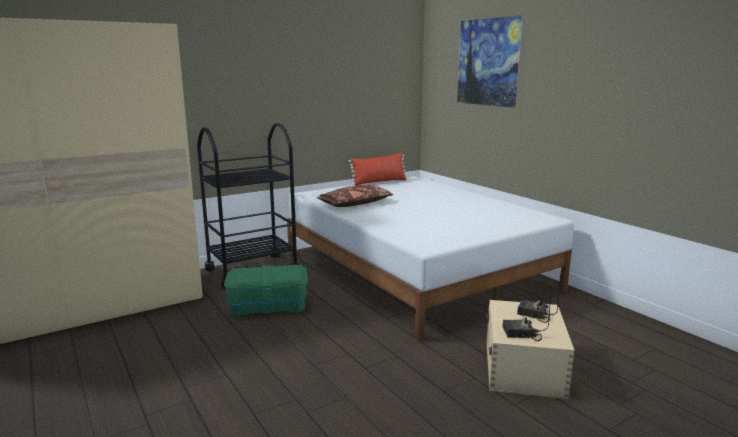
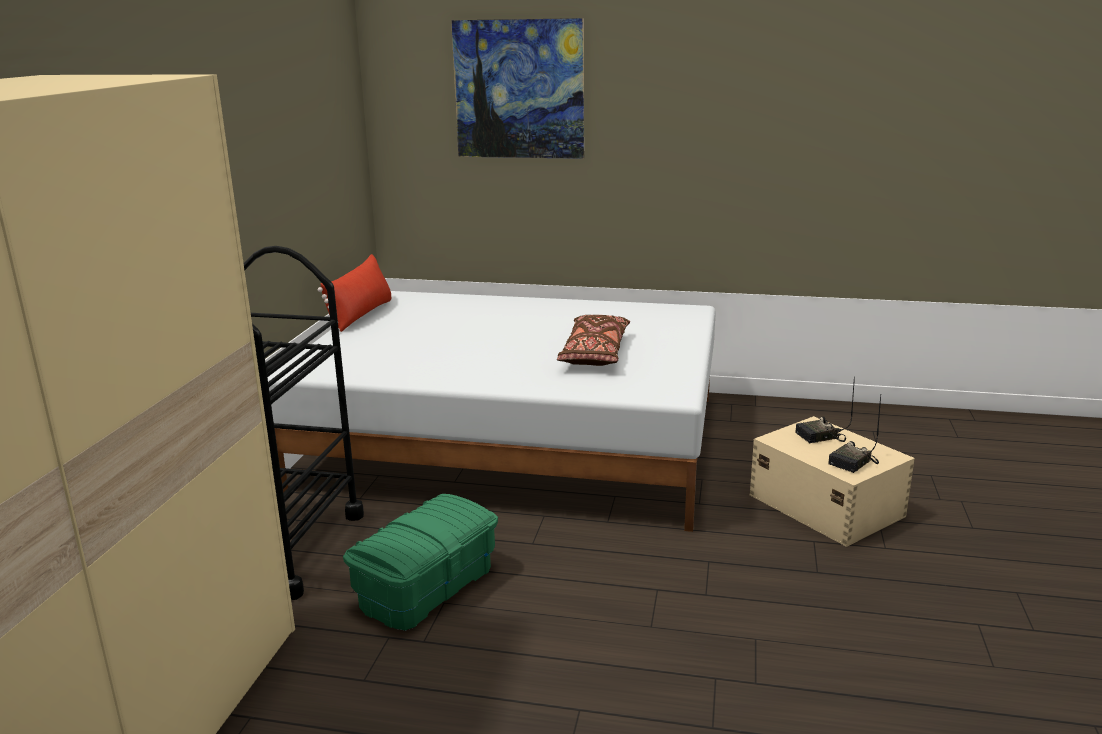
camera: 45 degrees left, 5 degrees up
brown pillow [316,185,393,207] -> brown pillow moved to [557,315,630,366]

